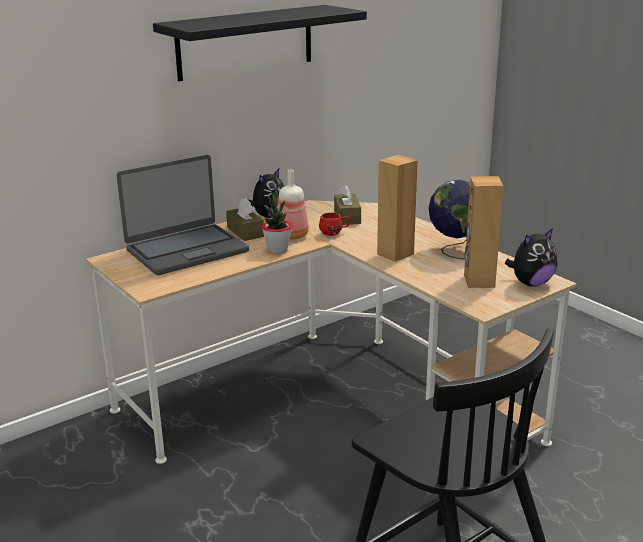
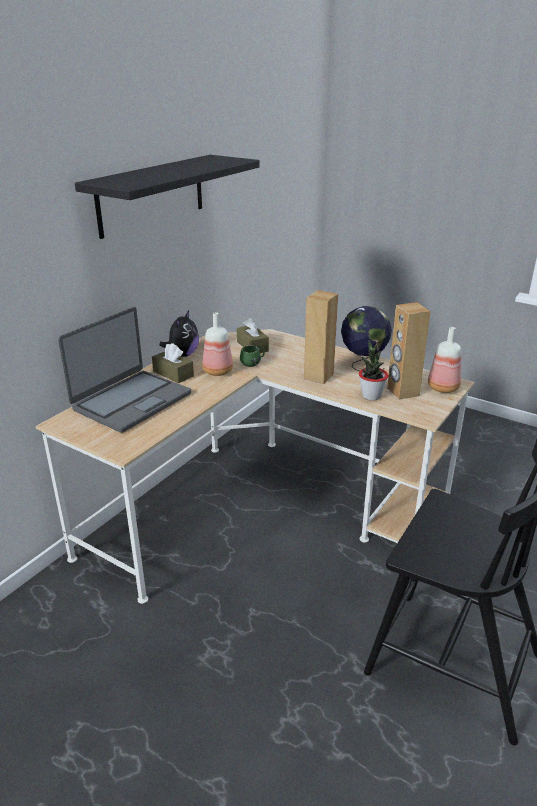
camera: 20 degrees left, 5 degrees up
potted plant [261,189,293,254] -> potted plant moved to [359,340,388,401]
red mug [319,212,350,236] -> green mug [240,346,265,367]
plush toy [505,228,557,287] -> bottle [428,327,461,393]

